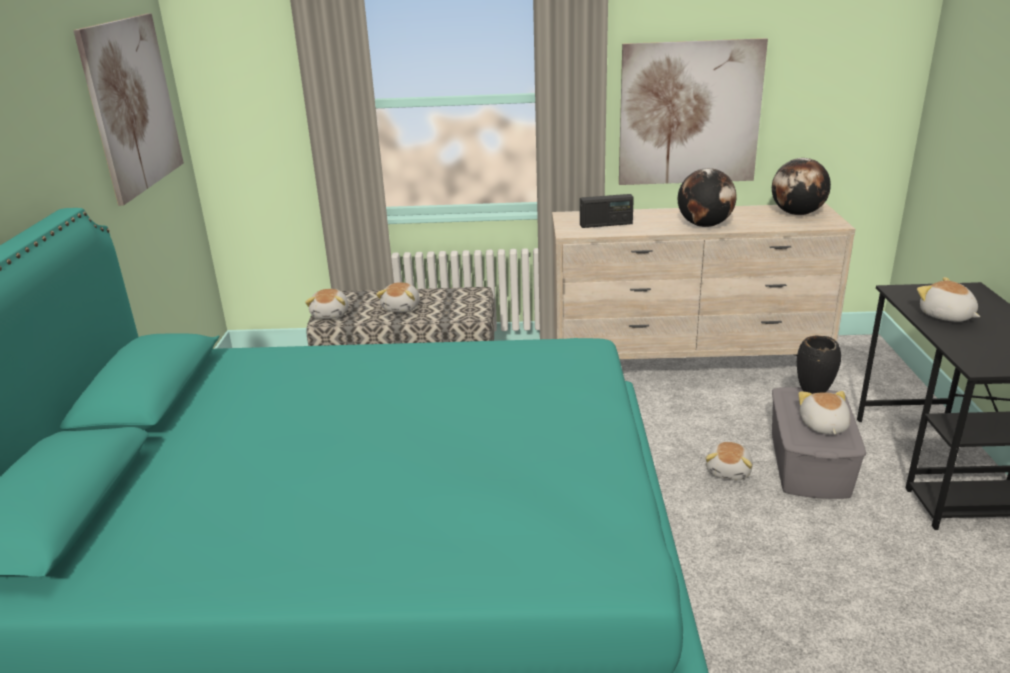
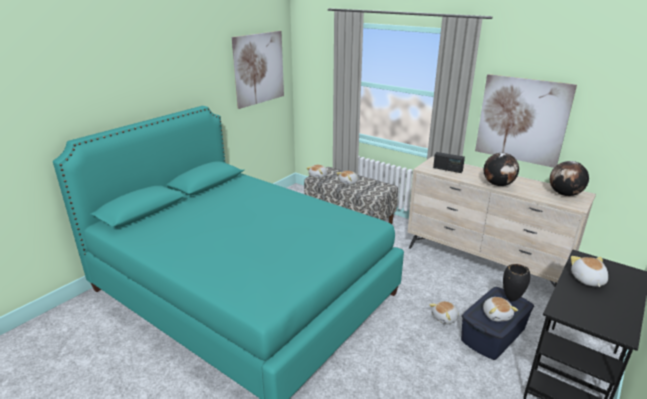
camera: 35 degrees right, 0 degrees up
grey storage box [772,387,866,499] -> blue storage box [461,287,534,360]
plush toy [798,391,851,434] -> plush toy turned 135 degrees clockwise [483,297,518,321]

